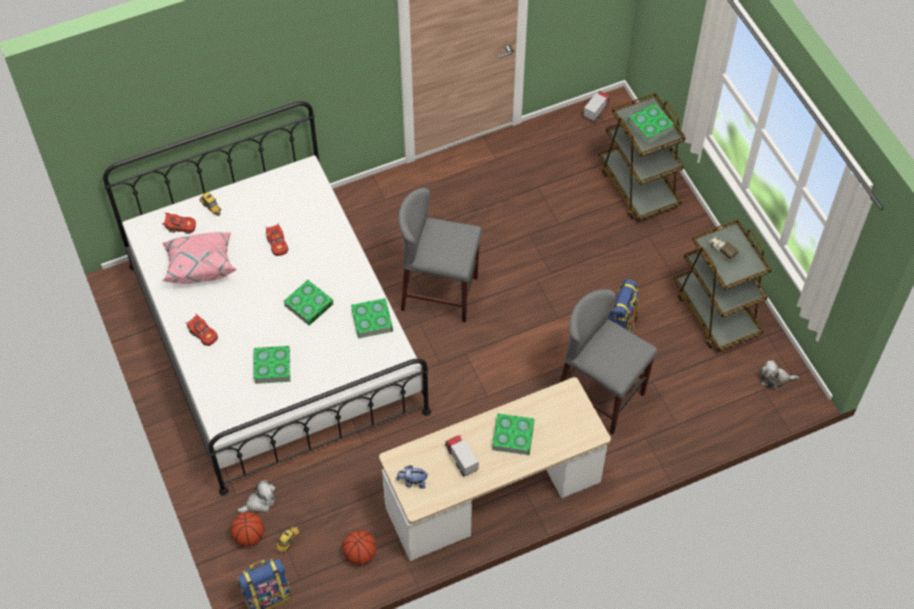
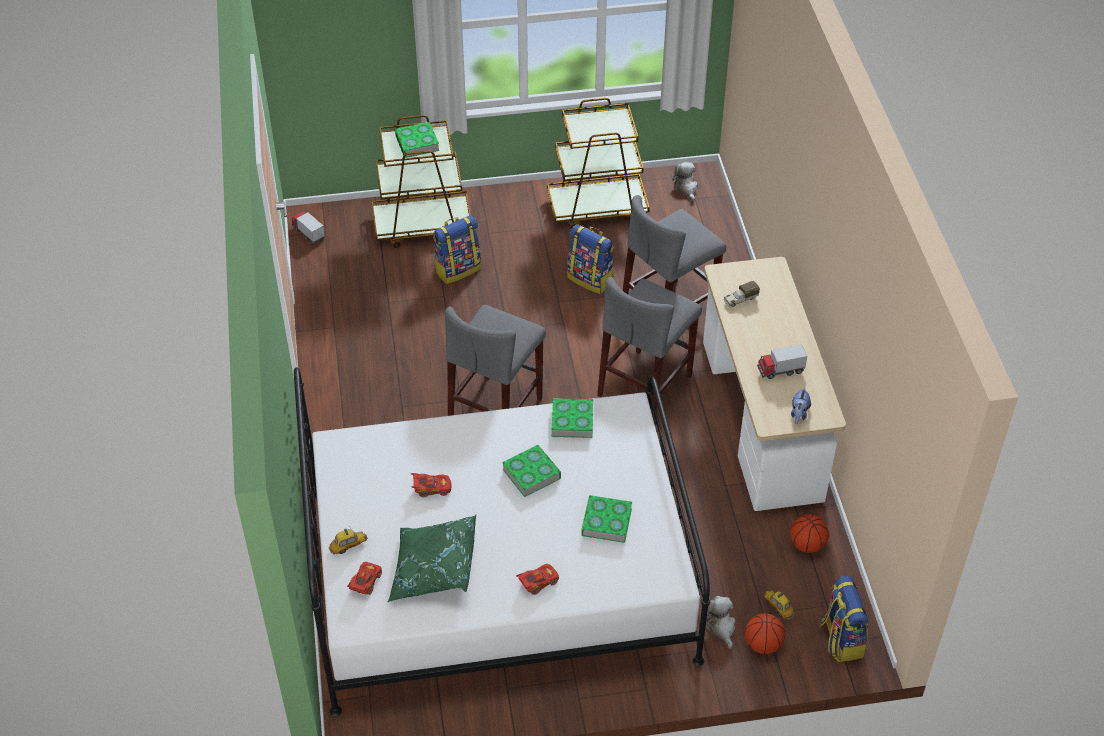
camera: 75 degrees left, 10 degrees down
pink pillow [162,232,238,284] -> green pillow [388,515,476,602]
book [492,413,535,455] -> none
toy truck [709,236,739,261] -> toy truck moved to [724,281,760,307]
plush toy [760,361,799,390] -> plush toy turned 150 degrees clockwise [672,162,698,201]
none -> backpack [433,215,481,284]
none -> grey stool [597,277,702,417]

